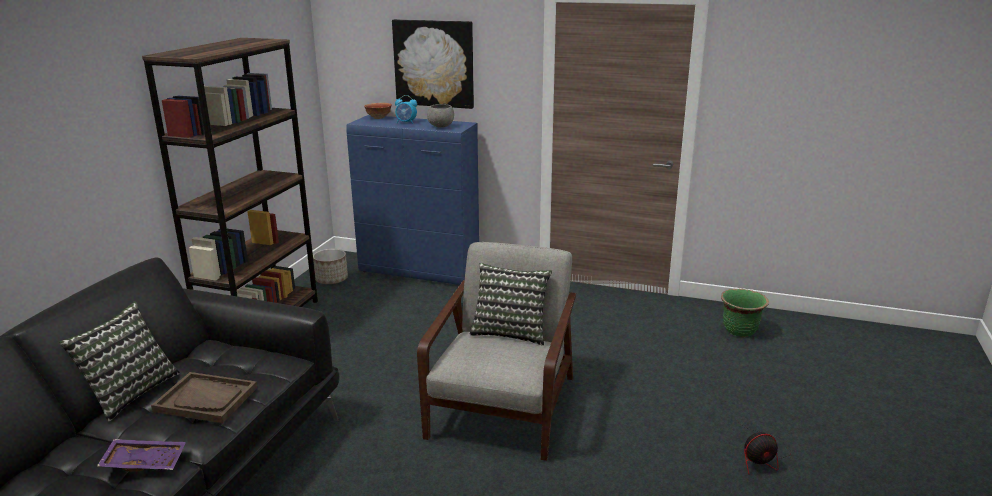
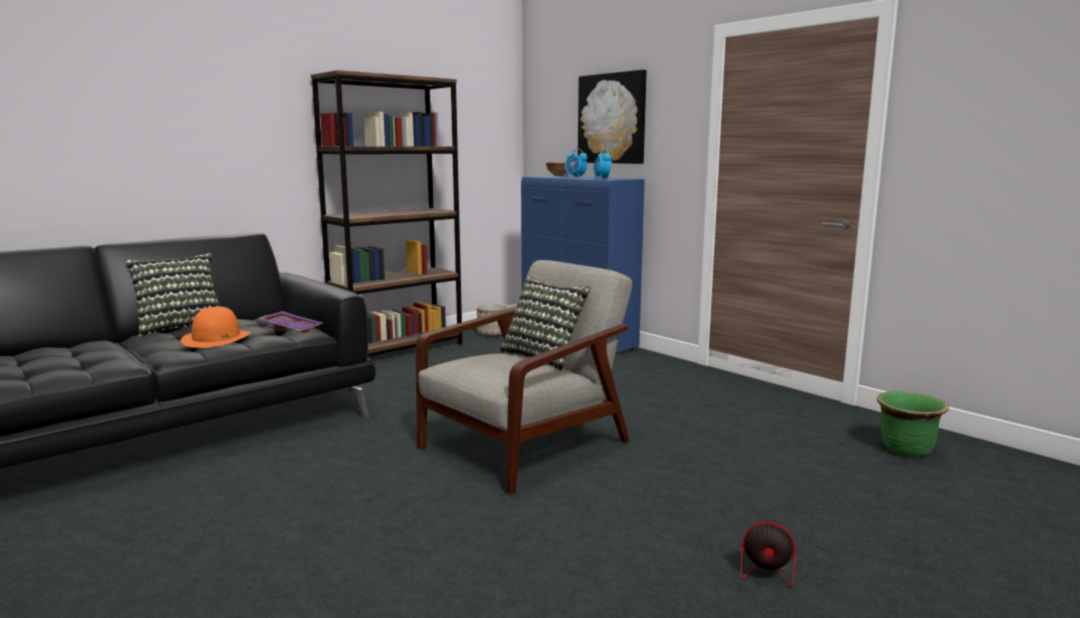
camera: 30 degrees right, 10 degrees down
purple tray [97,439,186,472] -> purple tray moved to [259,311,323,333]
brown tray [151,372,257,423] -> orange hat [181,307,251,348]
grey bowl [427,104,454,128] -> alarm clock [593,149,612,179]

